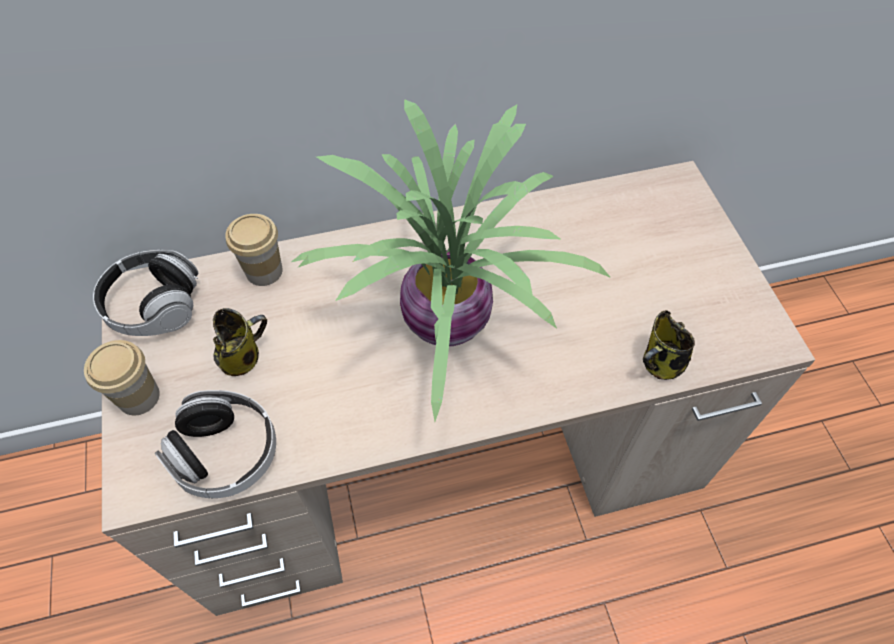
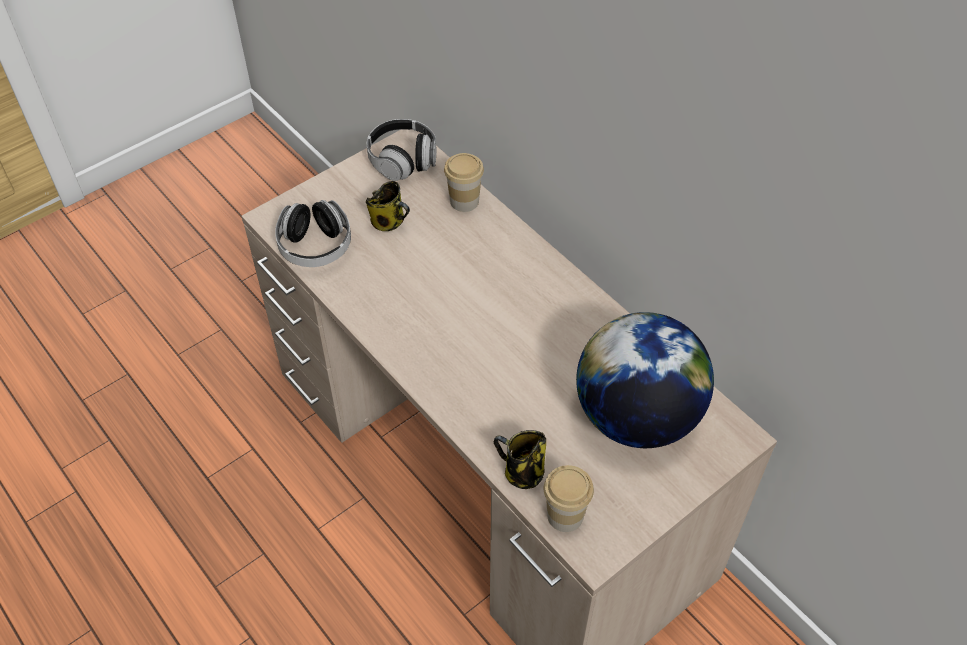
camera: 65 degrees right, 5 degrees down
cup [84,340,160,416] -> cup moved to [544,465,594,532]
potted plant [291,99,611,422] -> none
none -> globe [576,312,714,448]

